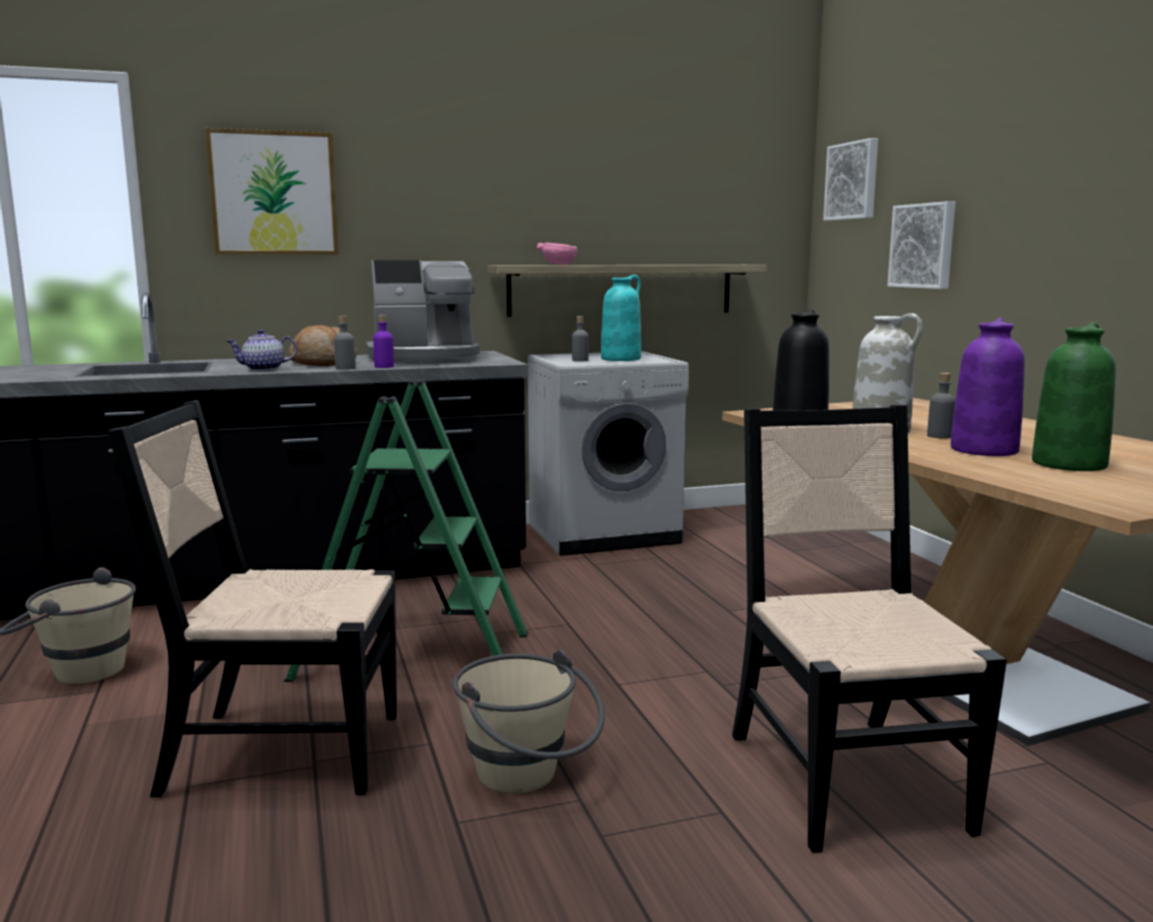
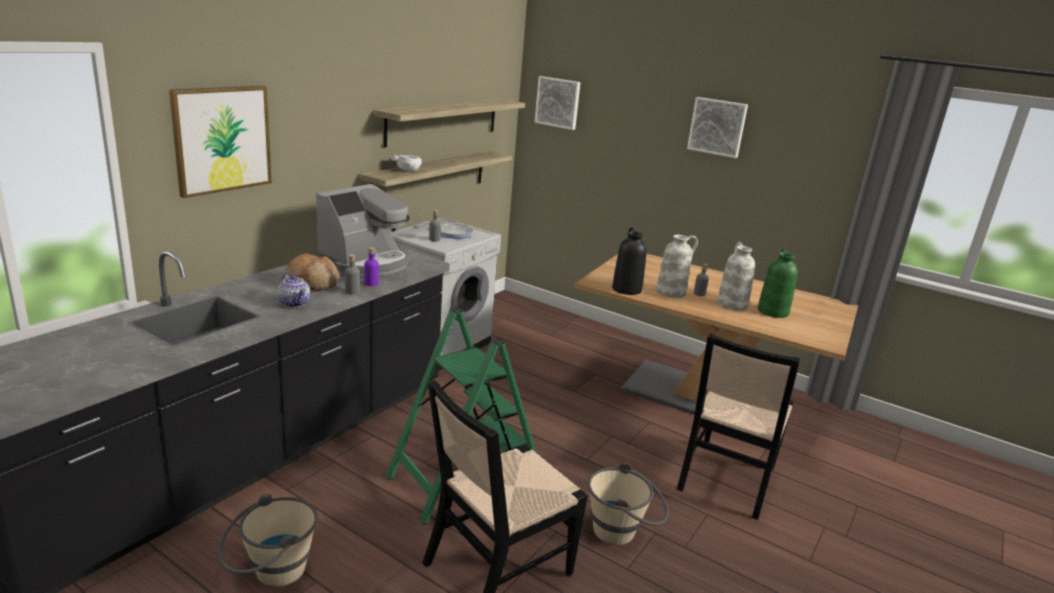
camera: 40 degrees left, 10 degrees up
teapot [227,330,297,371] -> teapot turned 75 degrees counterclockwise [277,274,310,308]
pink bowl [537,243,577,265] -> white bowl [392,155,422,171]
turquoise vase [601,275,641,361] -> frying pan [422,221,474,239]
chair [732,405,1007,853] -> chair turned 105 degrees counterclockwise [677,333,801,520]
picture [887,201,955,289] -> picture moved to [687,97,748,158]
purple vase [950,317,1025,456] -> white vase [717,242,755,311]
none -> shelf [374,99,525,147]

